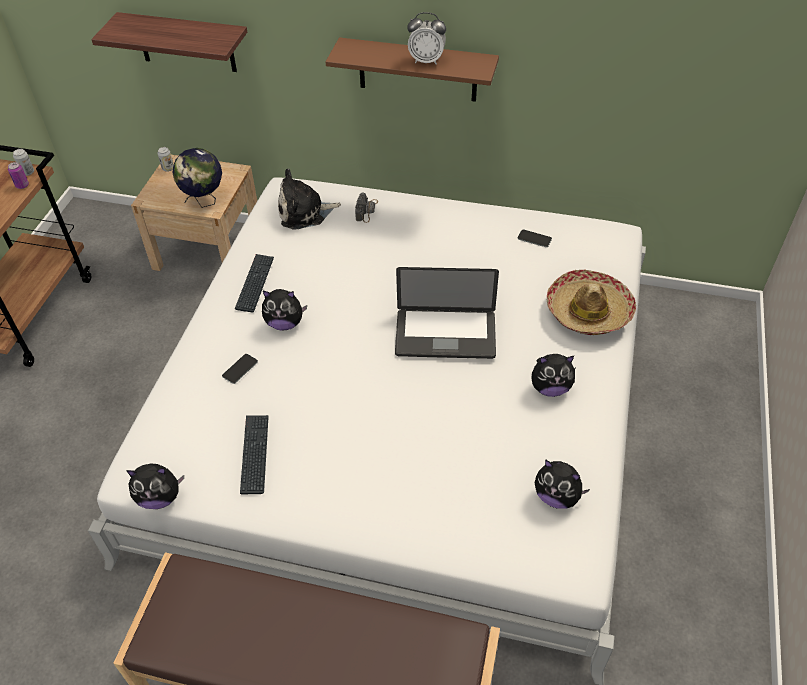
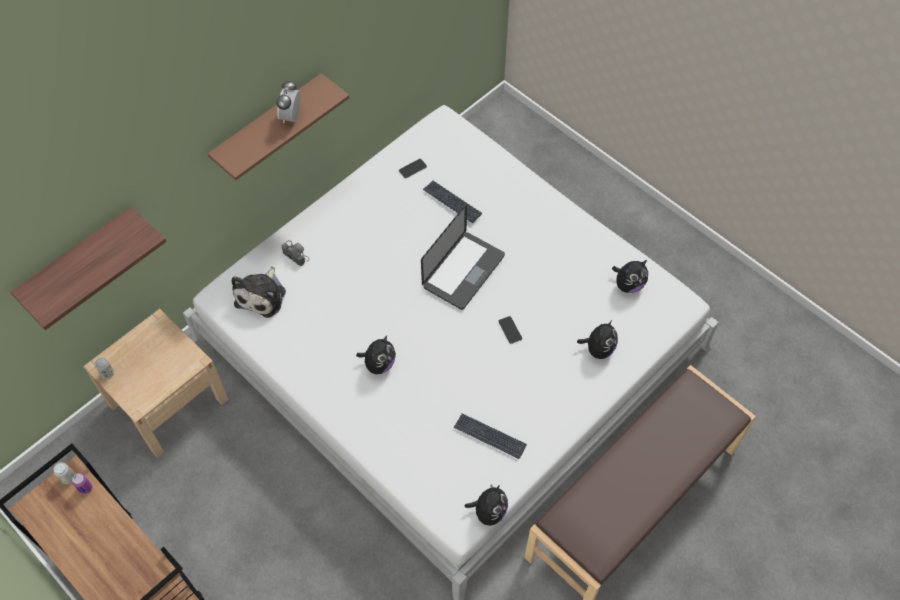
camera: 60 degrees left, 10 degrees up
globe [172,148,222,208] -> none
phone [222,354,258,384] -> phone moved to [498,316,522,344]
keyboard [235,254,274,313] -> keyboard moved to [423,181,482,223]
alarm clock [407,12,446,65] -> alarm clock turned 150 degrees clockwise [276,80,301,123]
plush toy [531,354,575,397] -> plush toy moved to [577,320,618,359]
hat [547,270,636,335] -> none

